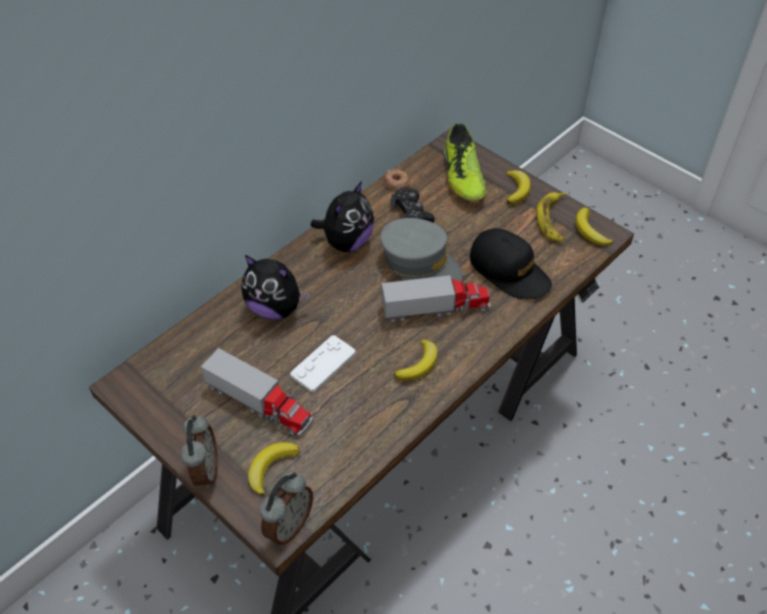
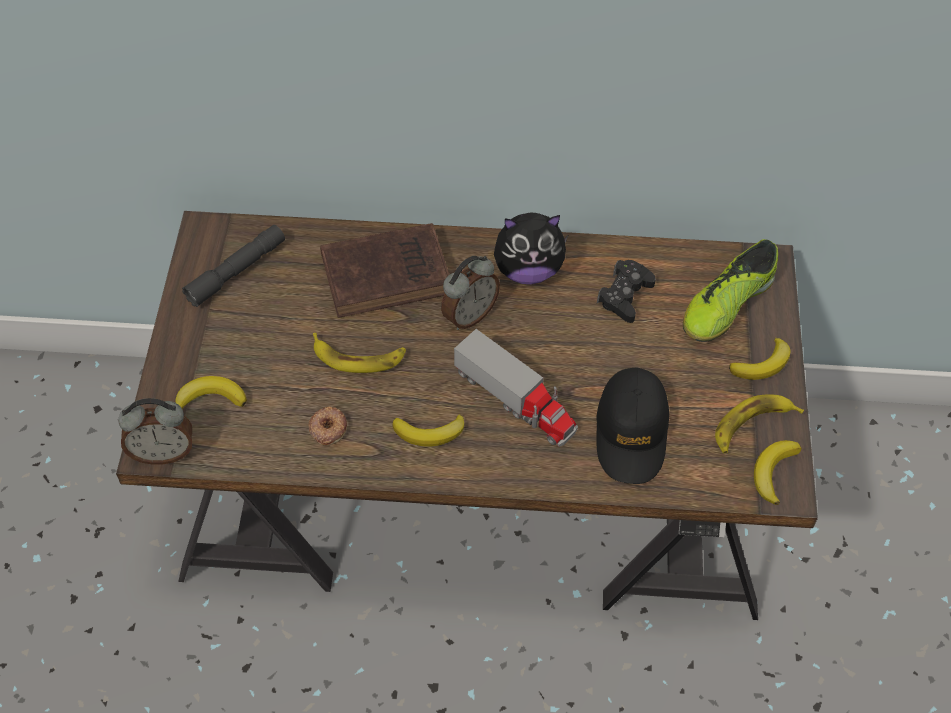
camera: 50 degrees right, 5 degrees up
alarm clock [181,415,218,487] -> alarm clock moved to [441,256,500,330]
toy truck [201,348,313,437] -> none
plush toy [242,255,310,320] -> brown book [320,223,449,318]
white game controller [290,335,356,393] -> banana [313,333,406,373]
grey cap [380,218,463,281] -> none
donut [384,168,410,190] -> donut moved to [308,406,347,446]
none -> grey flashlight [182,225,285,307]

